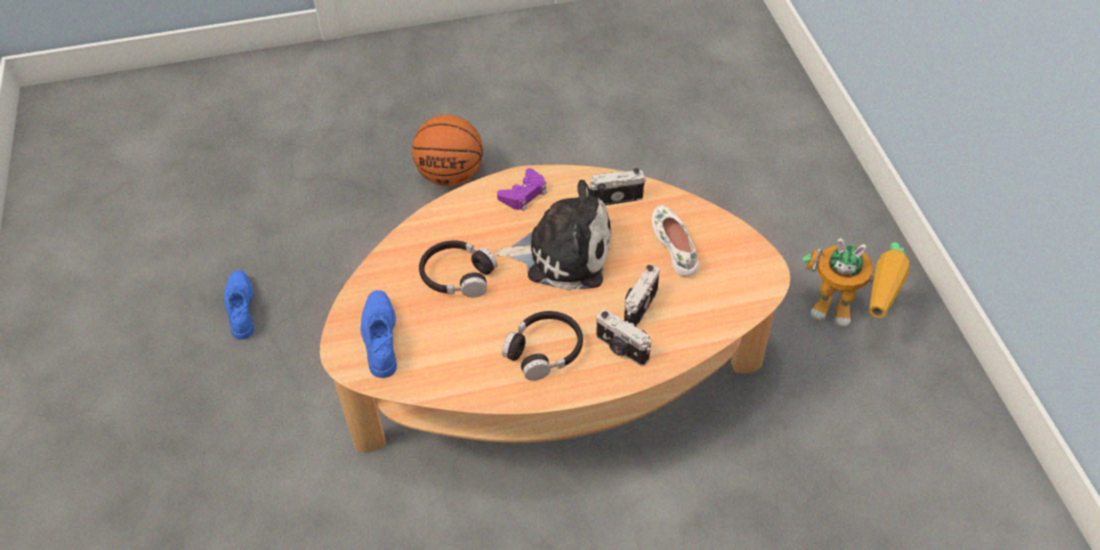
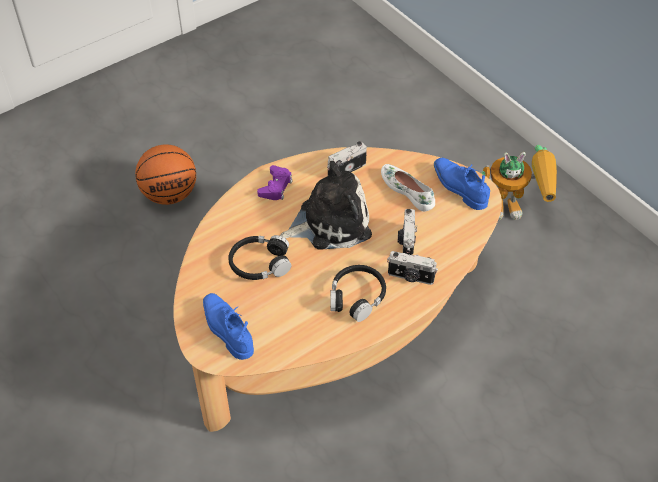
camera: 25 degrees left, 0 degrees up
blue shoe [224,271,254,340] -> blue shoe moved to [434,158,490,210]

